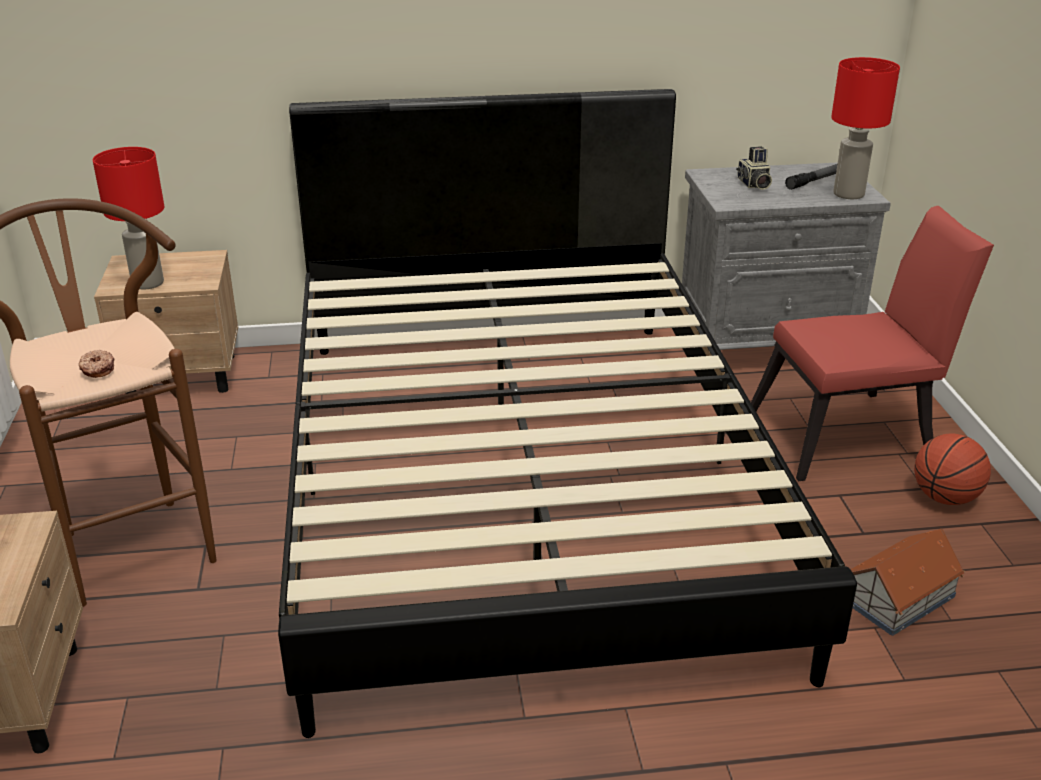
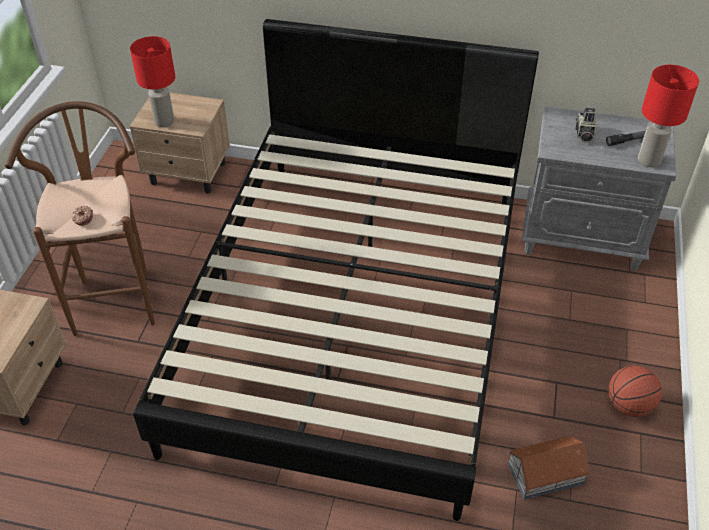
camera: 20 degrees right, 15 degrees up
red chair [751,206,994,481] -> none

